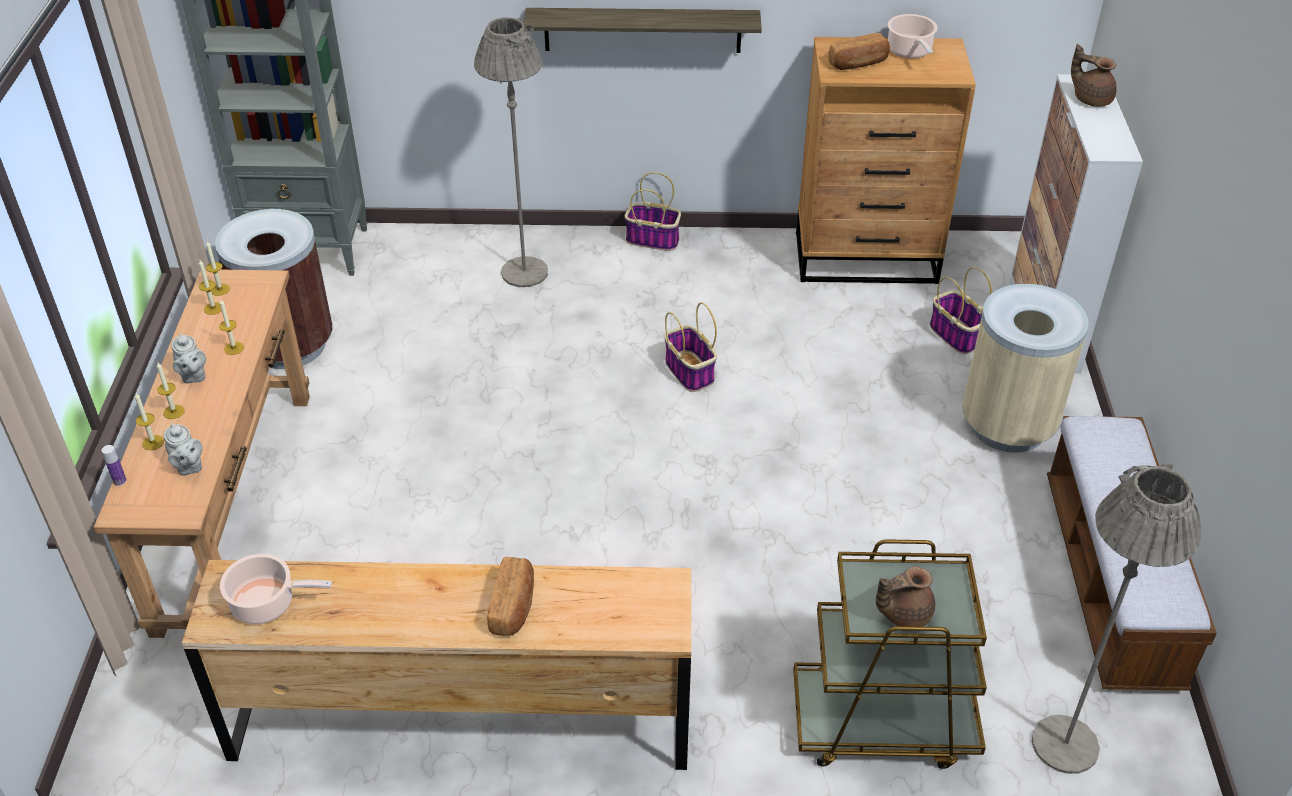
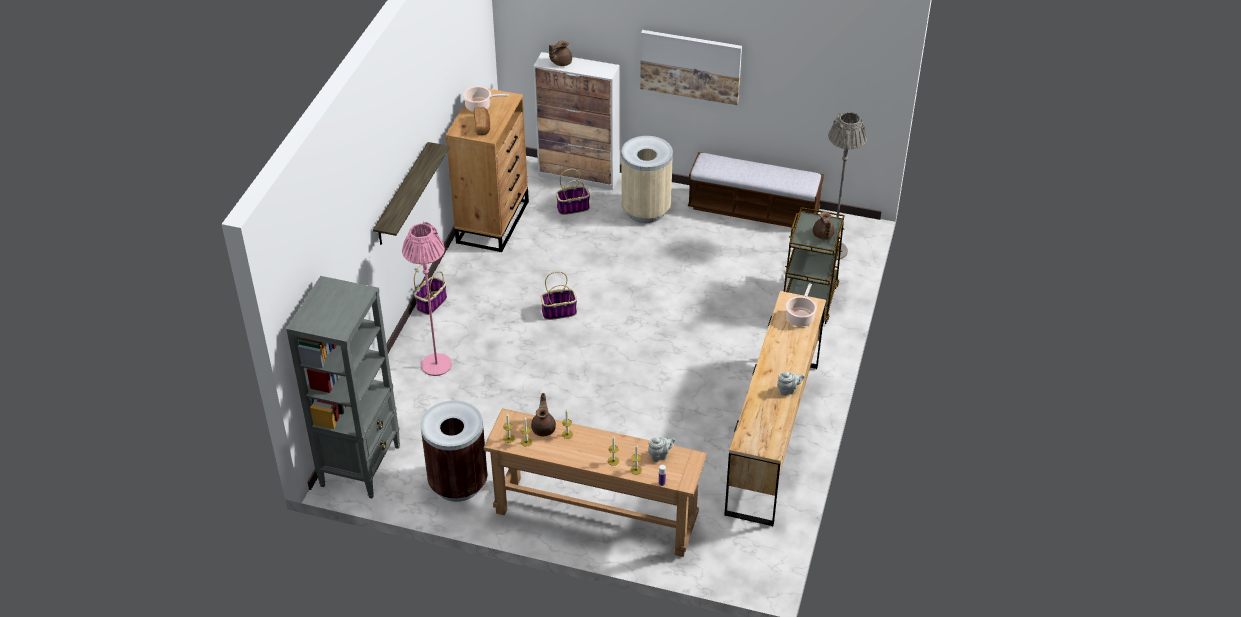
camera: 75 degrees left, 0 degrees up
grey teapot [171,333,206,383] -> grey teapot moved to [777,372,805,396]
cooking pot [220,554,332,624] -> cooking pot moved to [786,283,817,327]
grey floor lamp [474,17,548,287] -> pink floor lamp [402,222,452,376]
bread [487,557,534,636] -> none
none -> brown teapot [531,393,556,436]
none -> picture [640,30,742,105]

